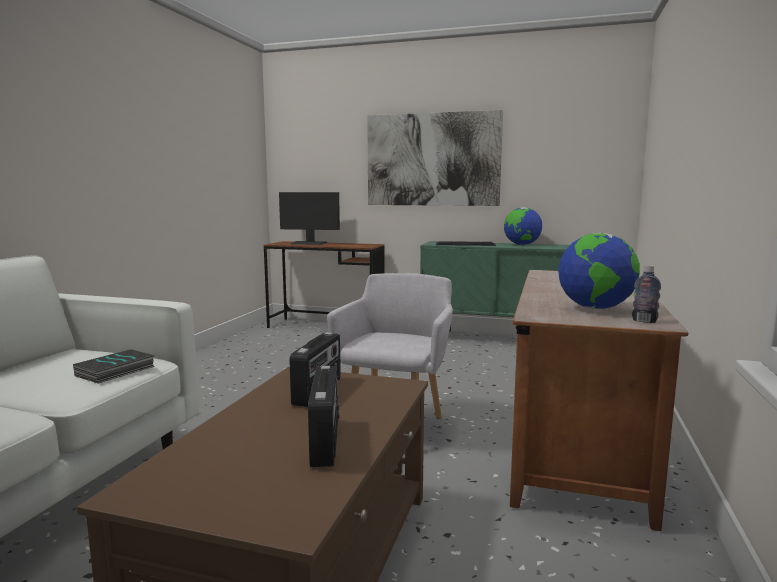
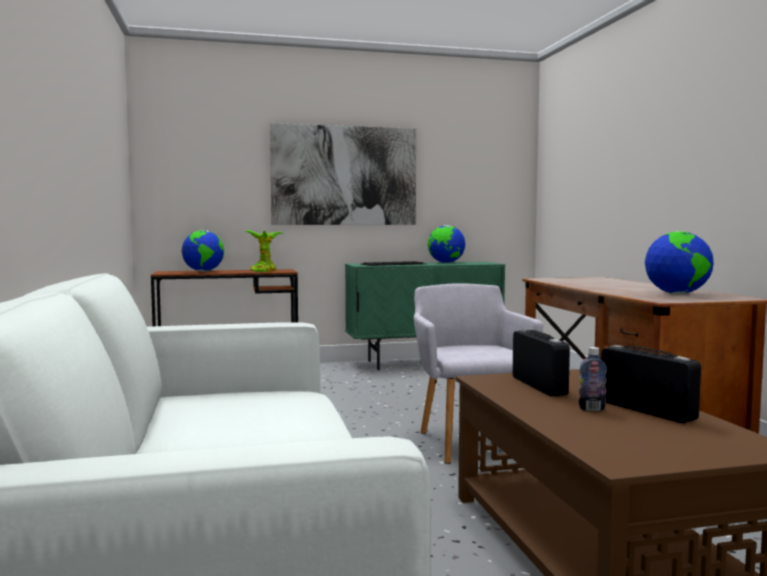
camera: 30 degrees left, 5 degrees down
book [73,349,155,383] -> none
monitor [279,192,340,245] -> globe [182,230,224,272]
bottle [632,265,661,323] -> bottle moved to [579,347,607,411]
none -> potted plant [245,230,283,272]

